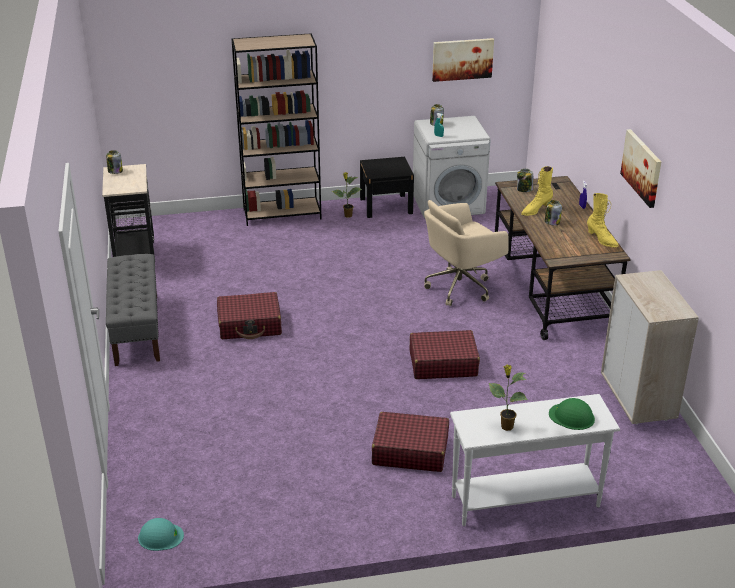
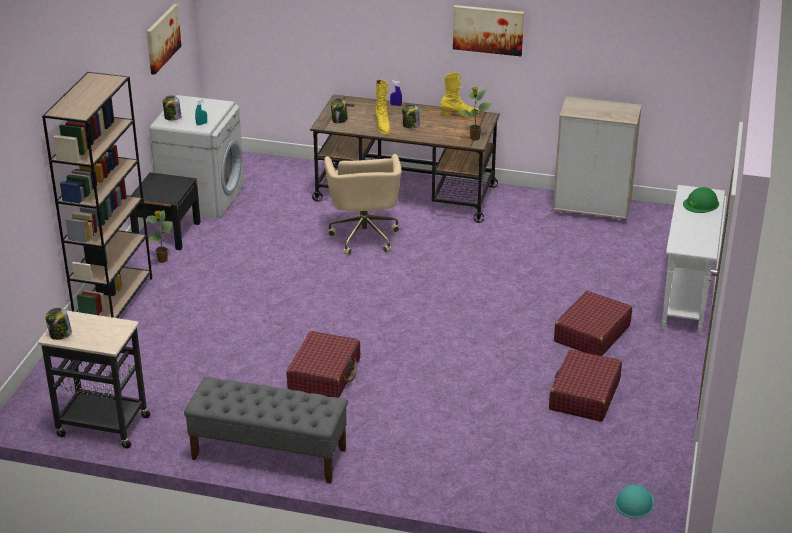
camera: 65 degrees left, 0 degrees up
red suitcase [410,330,480,379] -> red suitcase moved to [549,350,622,422]
potted plant [489,365,528,431] -> potted plant moved to [459,87,492,141]

